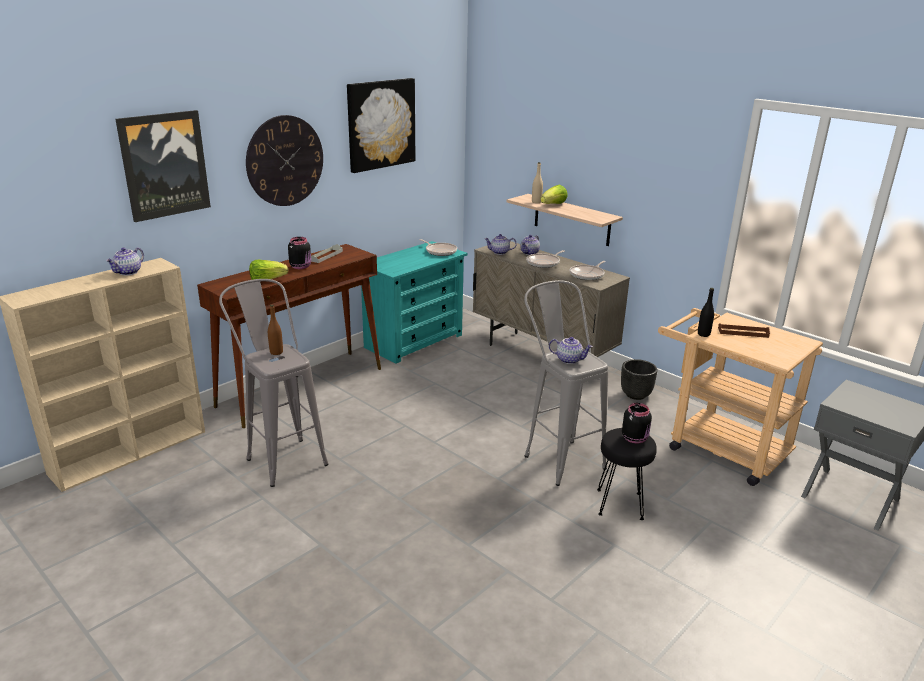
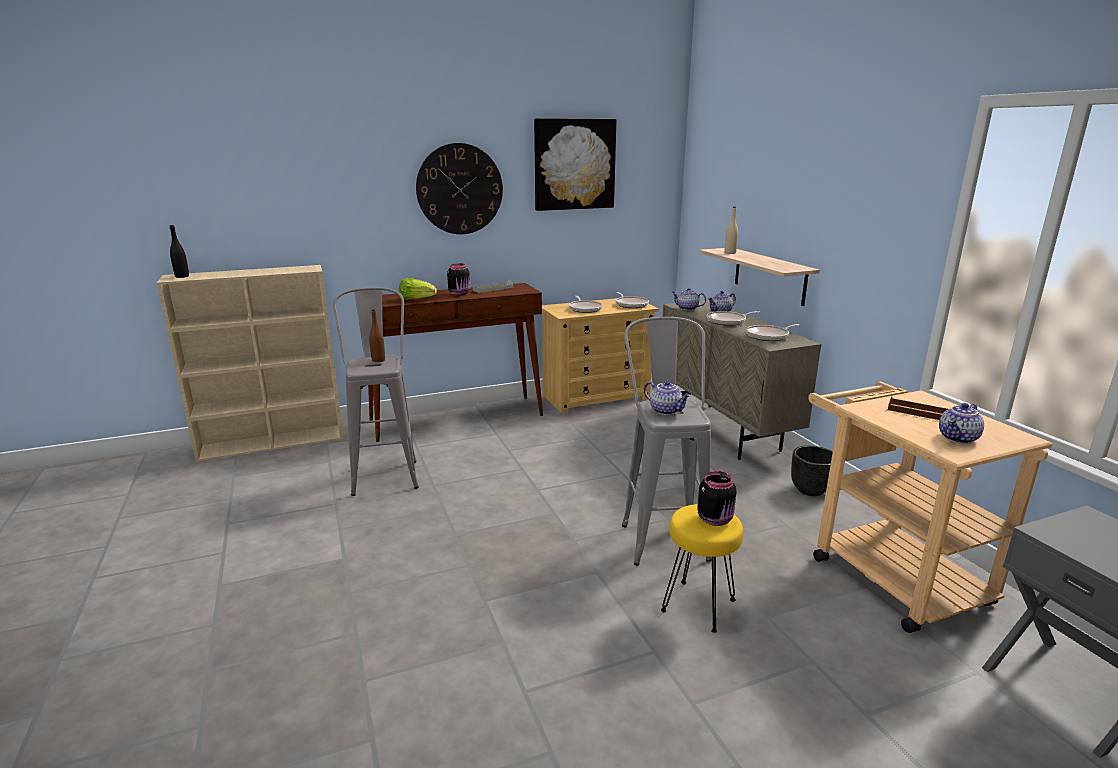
camera: 25 degrees right, 5 degrees down
teapot [106,247,144,276] -> teapot moved to [939,403,984,444]
picture [115,110,211,222] -> none
turquoise dresser [361,241,467,364] -> beige dresser [542,298,659,413]
lettuce [540,185,568,204] -> none
black stool [597,428,657,520] -> yellow stool [661,504,743,633]
black bottle [698,288,714,337] -> black bottle moved to [170,225,189,278]
none -> frying pan [568,296,603,313]

